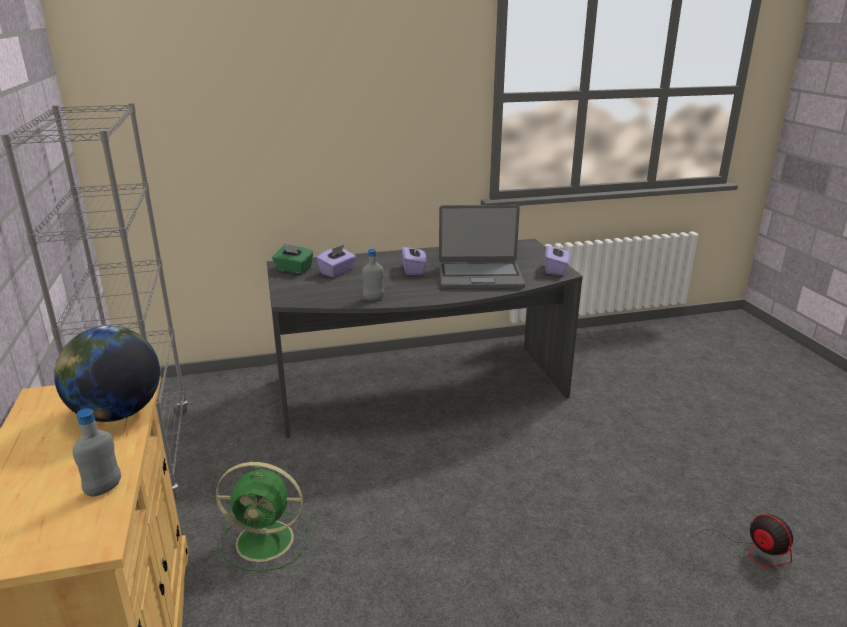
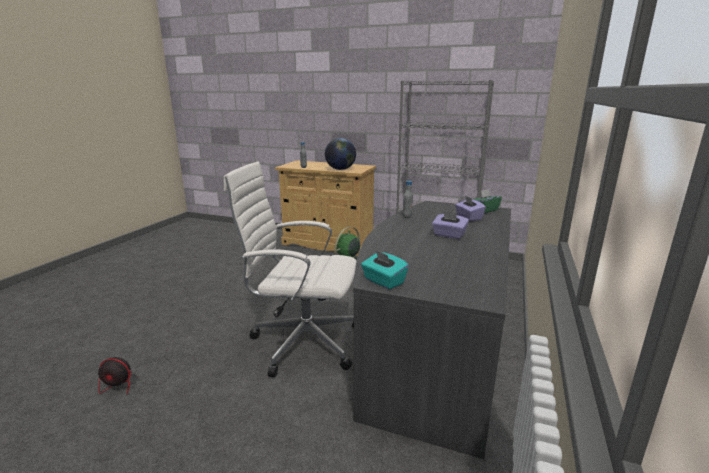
camera: 125 degrees right, 5 degrees down
laptop [439,205,525,289] -> none
purple tissue box [545,242,569,275] -> turquoise tissue box [361,250,409,289]
none -> white office chair [224,161,357,377]

